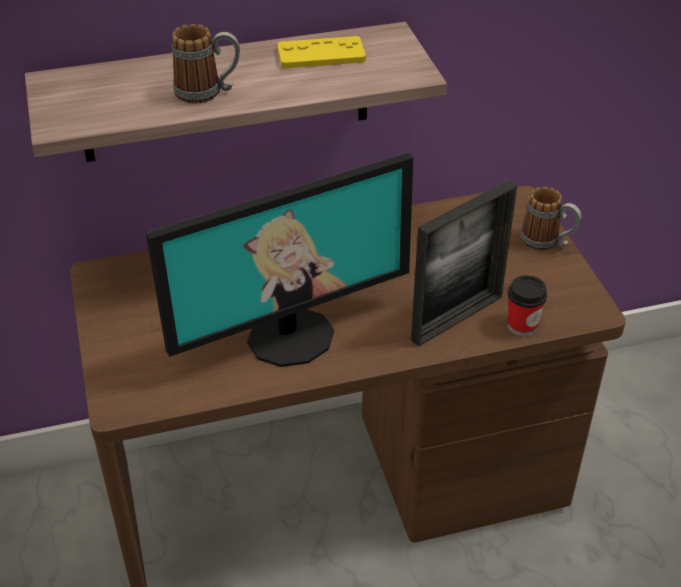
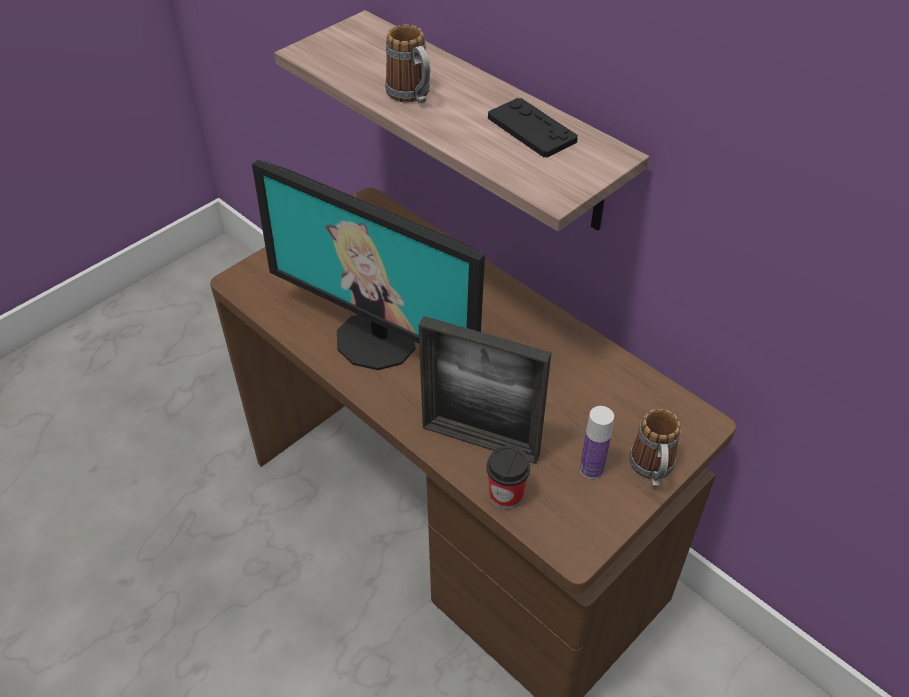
camera: 60 degrees right, 5 degrees up
yellow game controller [277,36,366,68] -> black game controller [488,98,578,157]
none -> bottle [580,406,614,479]

